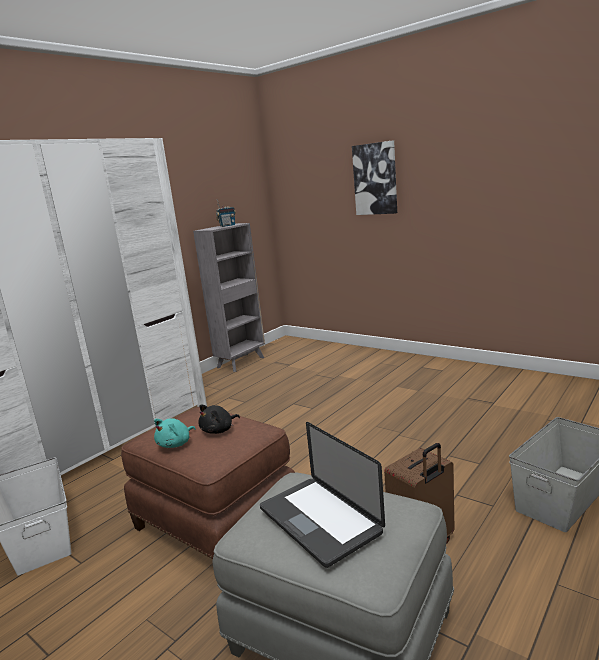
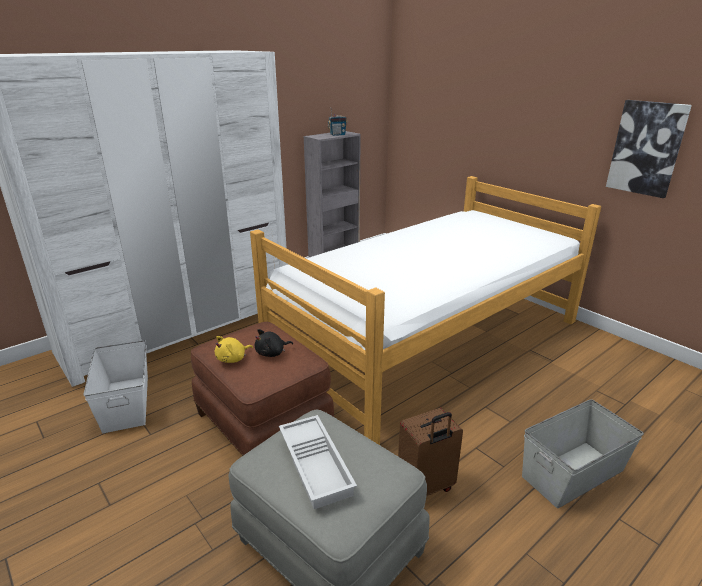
camera: 10 degrees right, 10 degrees up
turquoise plush toy [154,418,195,448] -> yellow plush toy [215,336,253,363]
laptop [260,422,385,568] -> white tray [279,415,357,509]
picture [352,140,397,215] -> picture moved to [606,100,692,198]
none -> bed [250,176,601,445]

